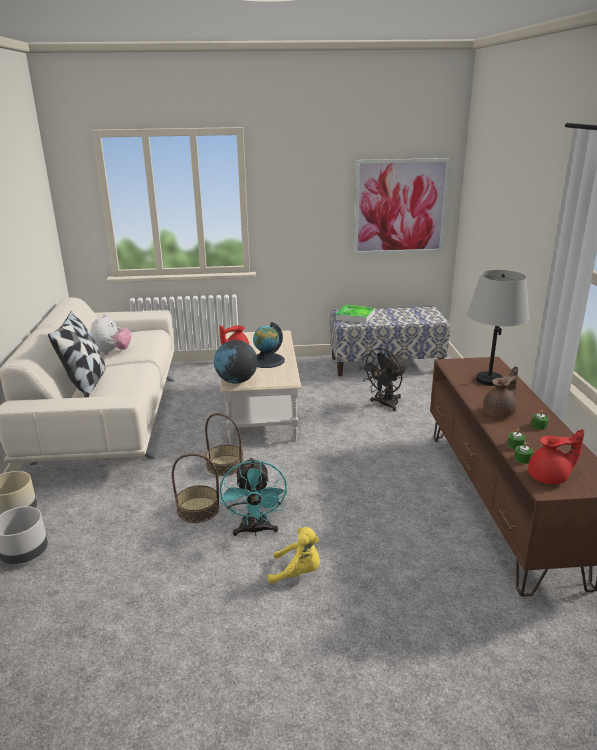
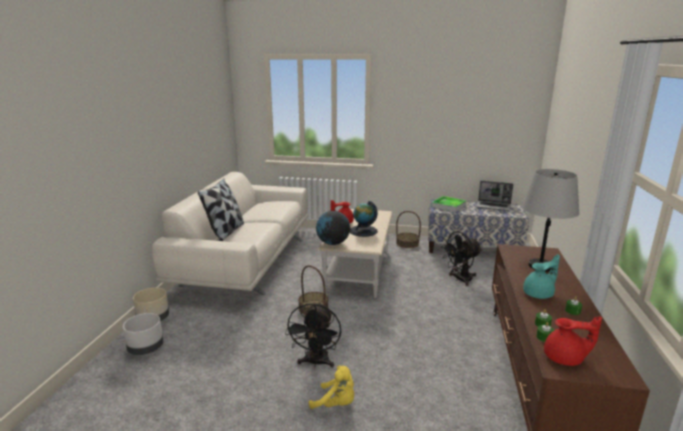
camera: 15 degrees right, 5 degrees down
plush toy [90,314,131,355] -> none
basket [172,453,219,523] -> basket moved to [396,211,421,248]
turquoise fan [220,457,288,536] -> black fan [285,302,341,368]
picture [354,158,450,255] -> none
brown teapot [483,366,518,417] -> turquoise teapot [523,254,560,299]
none -> laptop [476,181,513,211]

